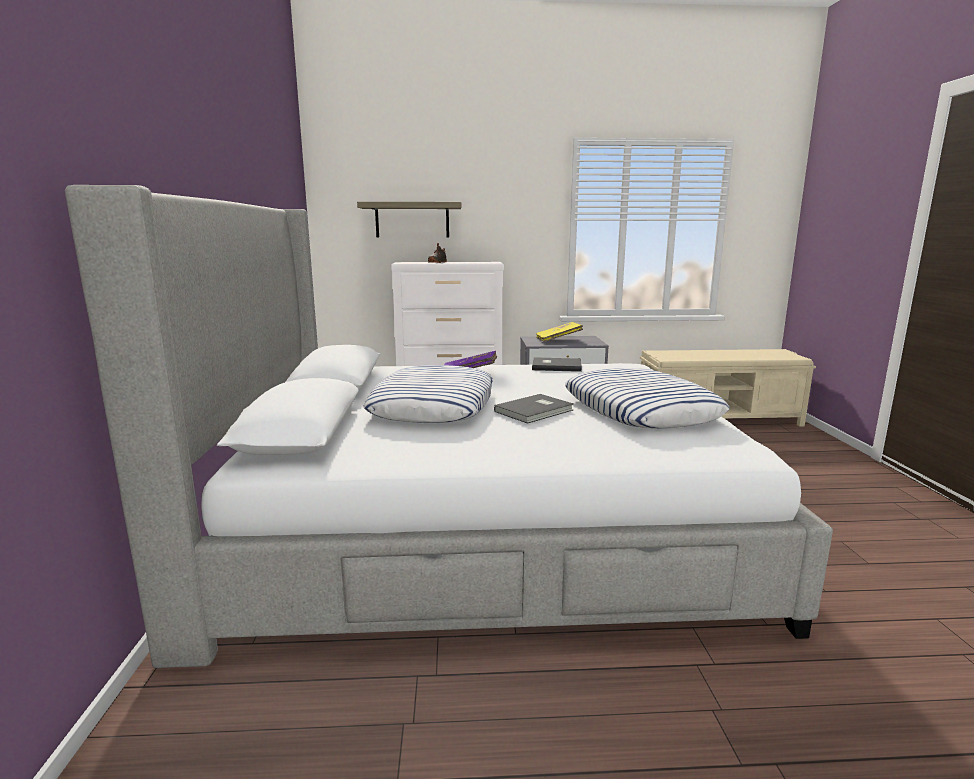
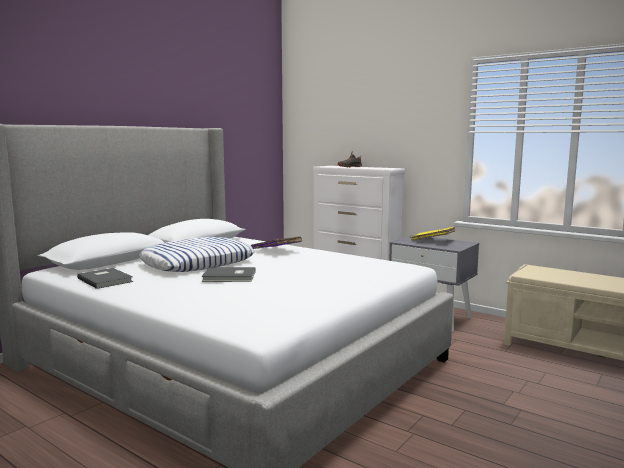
camera: 40 degrees right, 5 degrees down
shelf [357,202,461,238] -> none
grey book [532,357,582,372] -> grey book moved to [77,268,133,289]
pillow [565,368,730,429] -> none

